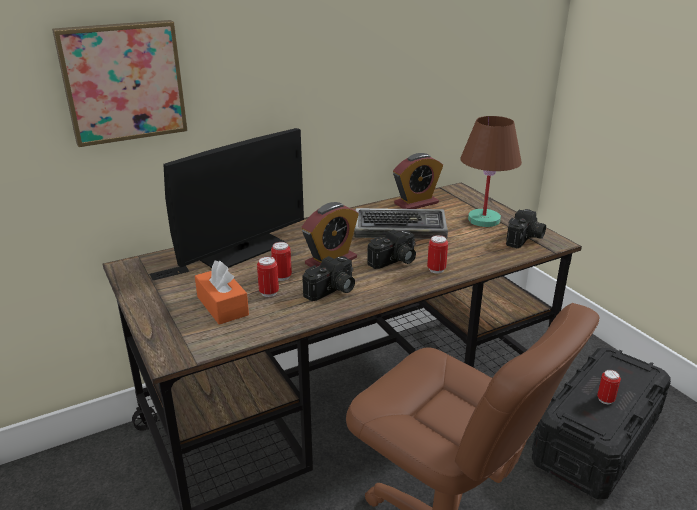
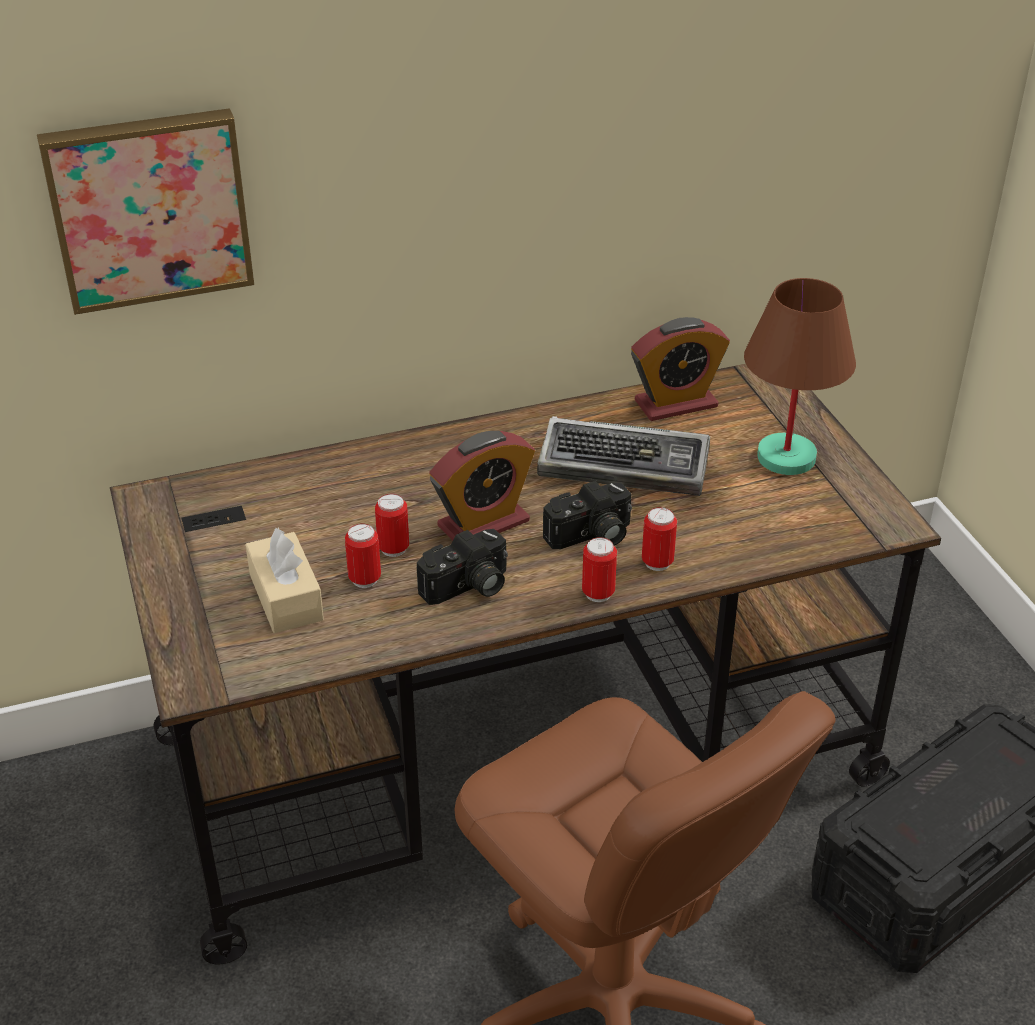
camera: 10 degrees right, 10 degrees up
monitor [163,128,304,268] -> none
orange tissue box [195,260,249,325] -> beige tissue box [245,528,324,633]
camera [506,209,546,248] -> none
can [597,370,621,404] -> can moved to [582,537,617,602]

